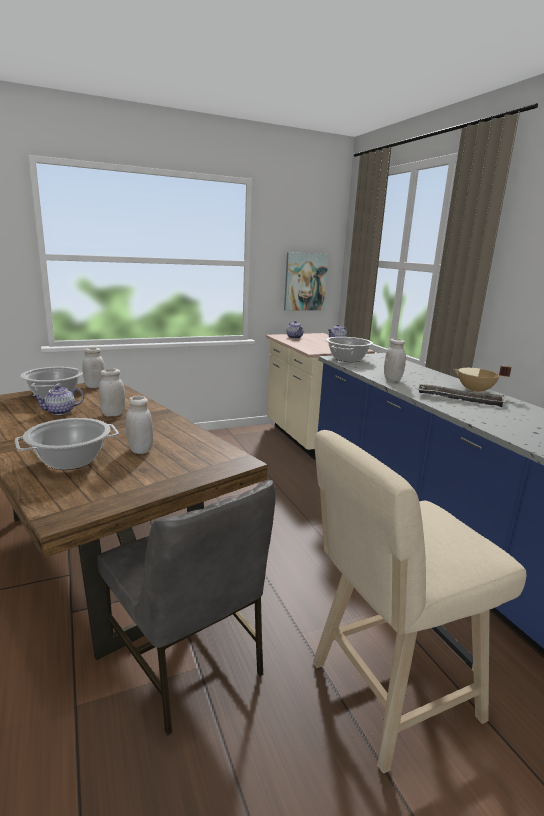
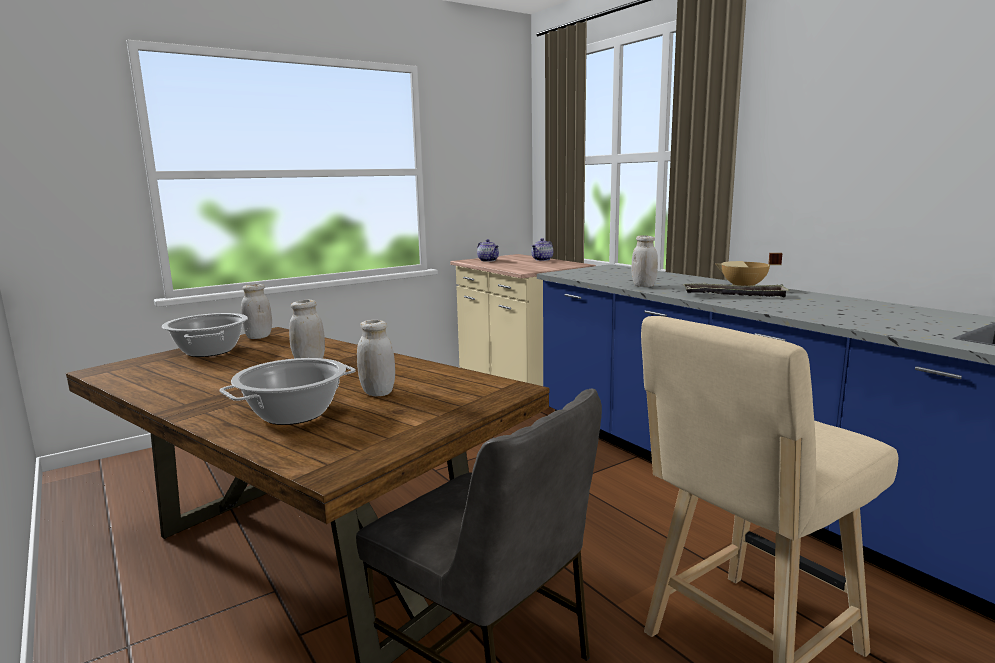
camera: 10 degrees left, 5 degrees down
teapot [33,385,84,415] -> none
picture [284,252,329,311] -> none
cooking pot [326,337,373,362] -> none

